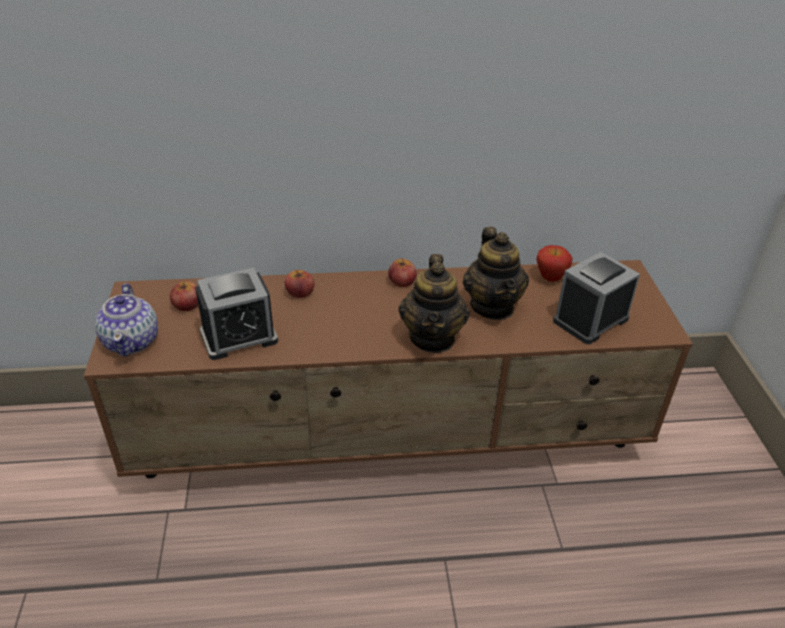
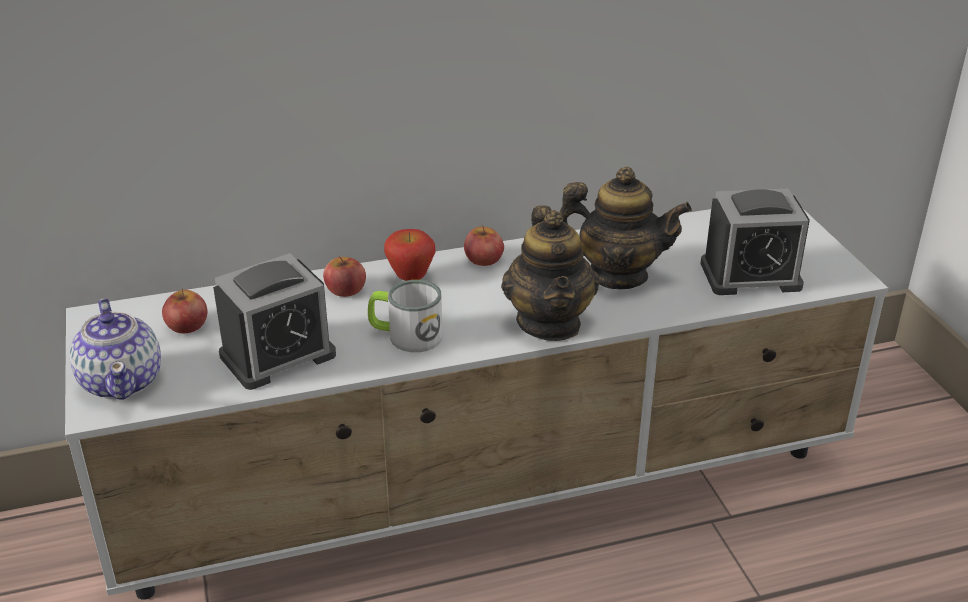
camera: 10 degrees left, 5 degrees down
brown tv stand [84,260,693,478] -> white tv stand [65,209,888,600]
teapot [463,227,529,320] -> teapot turned 60 degrees counterclockwise [560,167,692,289]
apple [536,245,573,282] -> apple moved to [384,229,436,281]
alarm clock [553,252,640,344] -> alarm clock turned 135 degrees counterclockwise [700,189,810,295]
none -> mug [368,280,442,352]

